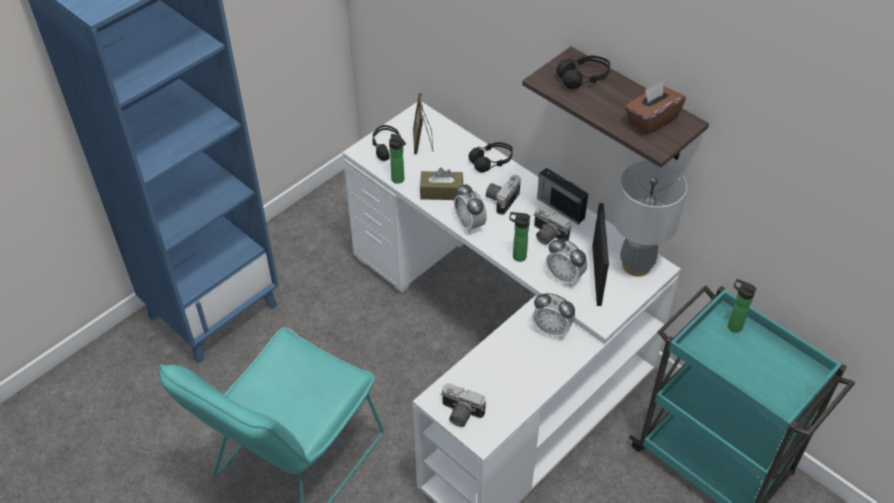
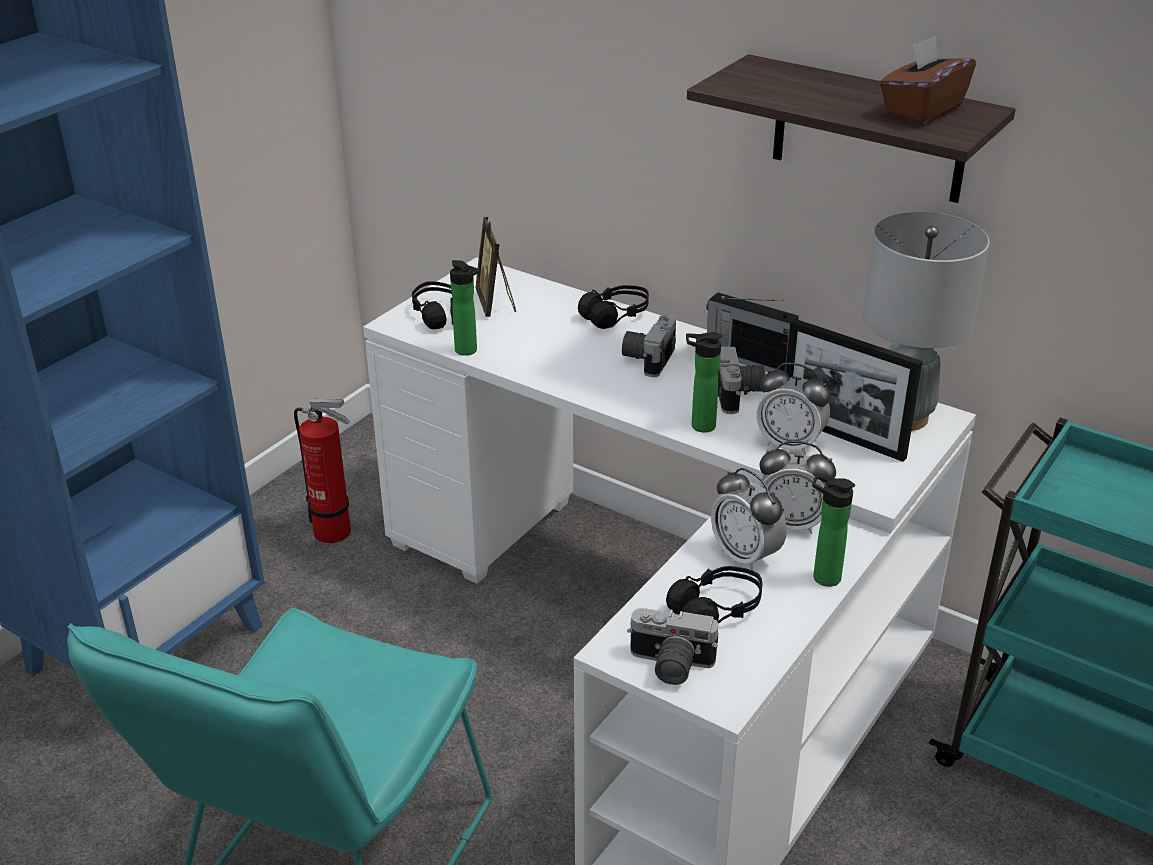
camera: 10 degrees left, 15 degrees down
brown tissue box [420,168,463,200] -> none
alarm clock [454,183,487,234] -> alarm clock moved to [711,468,787,571]
camera [533,206,571,245] -> camera turned 120 degrees counterclockwise [718,346,765,414]
black headphones [556,55,610,89] -> black headphones moved to [666,566,763,624]
picture frame [592,203,609,306] -> picture frame turned 135 degrees clockwise [786,319,922,462]
bottle [727,279,757,333] -> bottle moved to [812,474,855,587]
none -> fire extinguisher [294,399,351,543]

